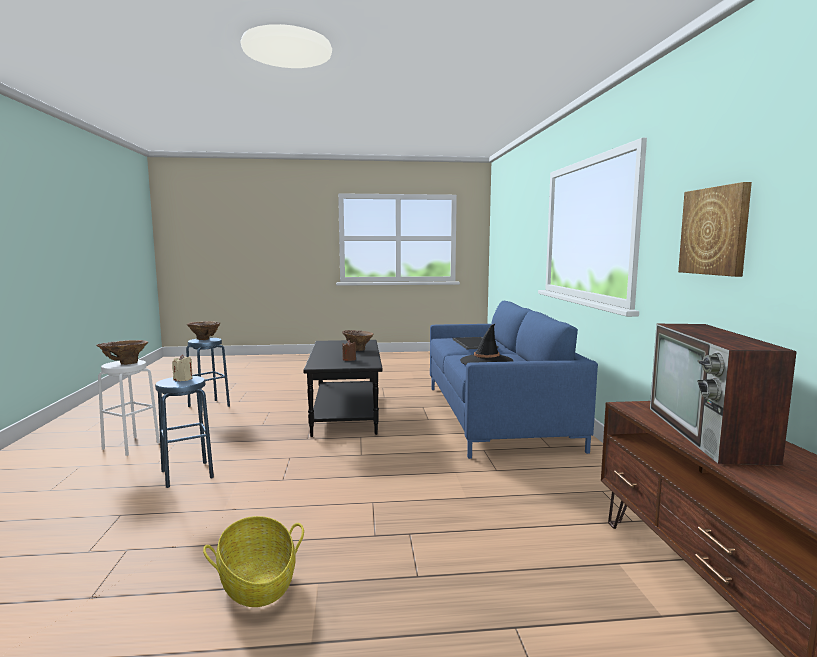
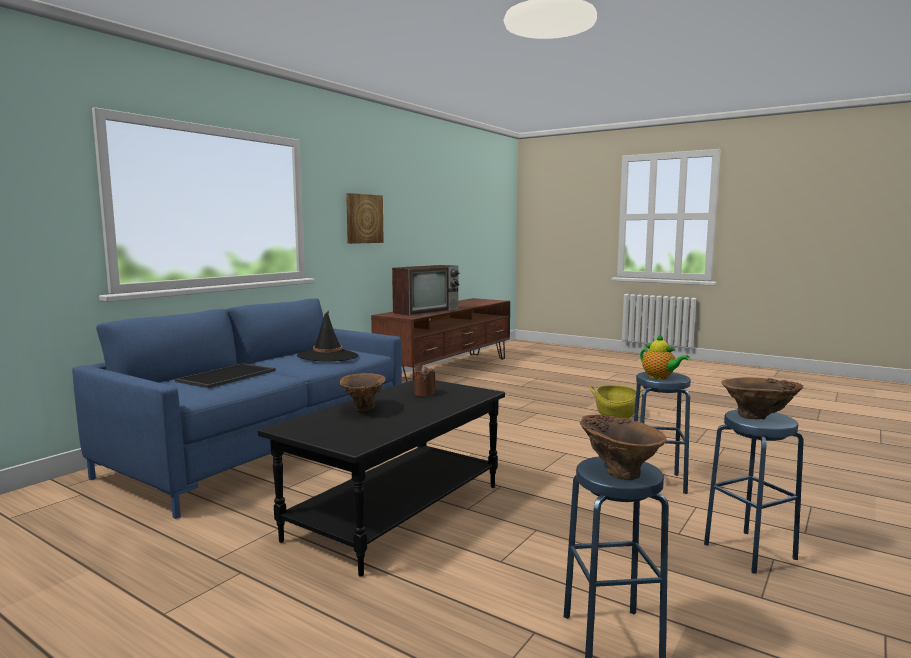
camera: 140 degrees left, 0 degrees up
white stool [98,360,160,456] -> blue stool [704,410,804,574]
beige candle [172,355,193,381] -> teapot [640,334,690,379]

